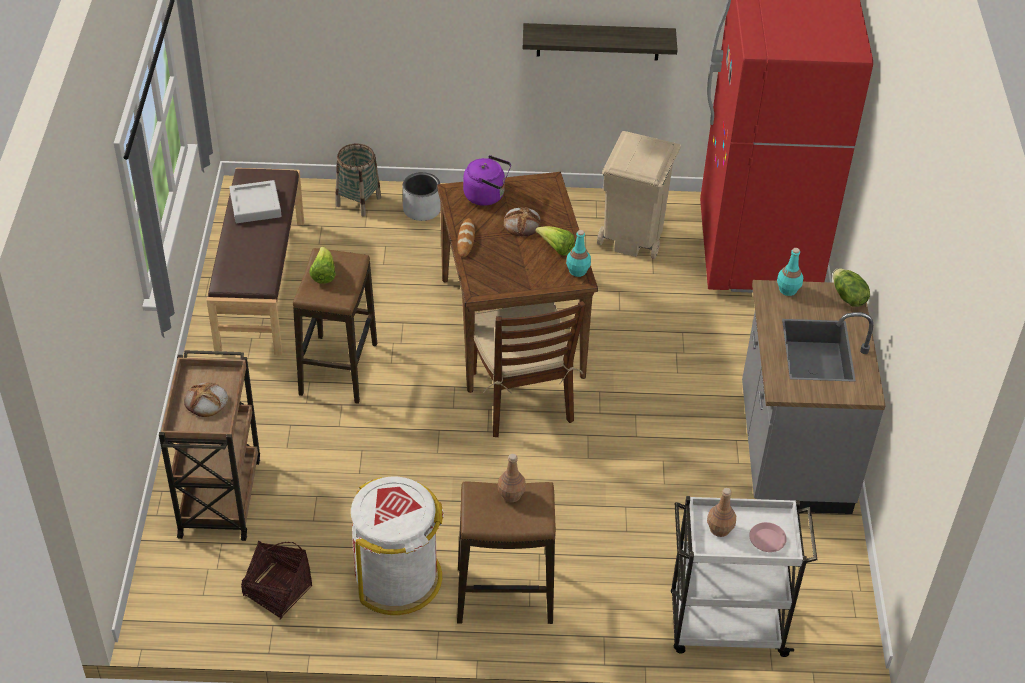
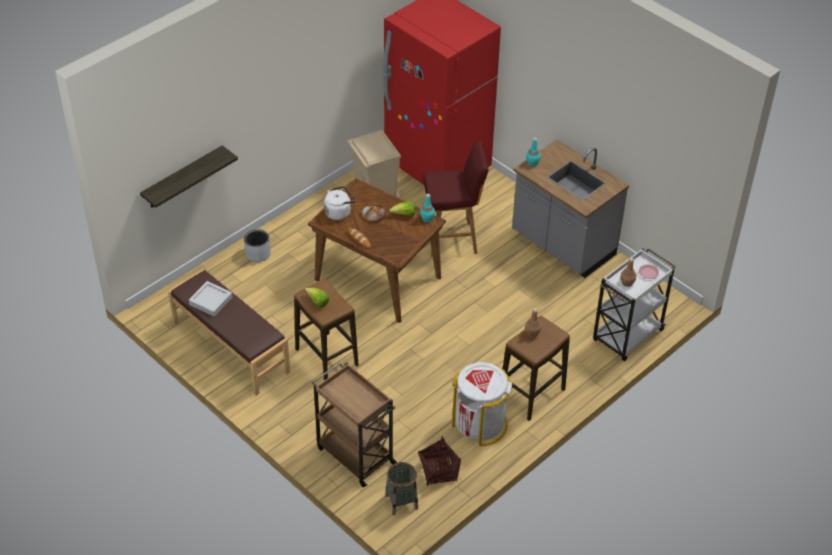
camera: 45 degrees left, 0 degrees up
bread [184,382,228,417] -> none
basket [336,143,381,216] -> basket moved to [385,462,418,516]
purple kettle [463,155,511,206] -> white kettle [324,186,355,220]
brown chair [474,301,586,437] -> none
shelf [523,23,678,61] -> shelf moved to [140,145,238,208]
lettuce [833,268,870,307] -> none
none -> red stool [423,141,488,258]

